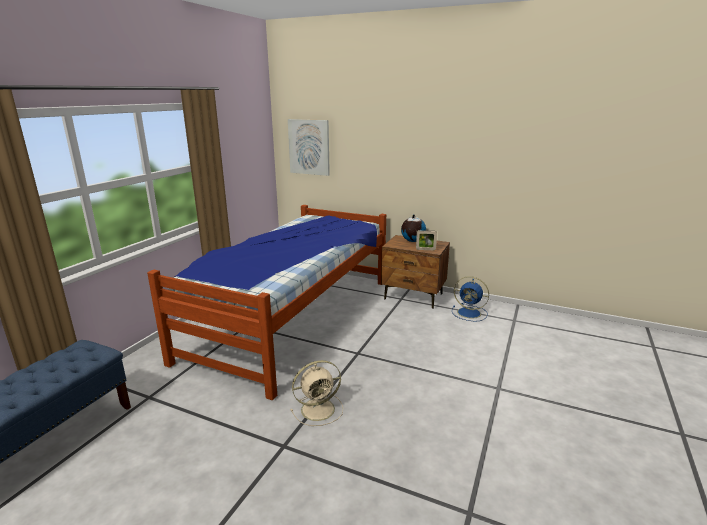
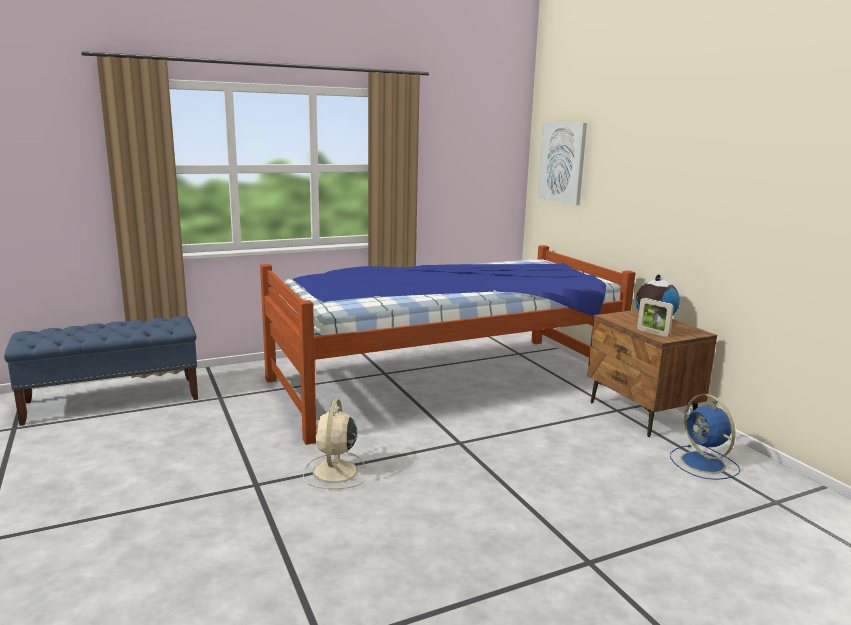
camera: 40 degrees right, 5 degrees down
beige fan [290,360,343,426] -> beige fan turned 75 degrees clockwise [303,399,368,489]

